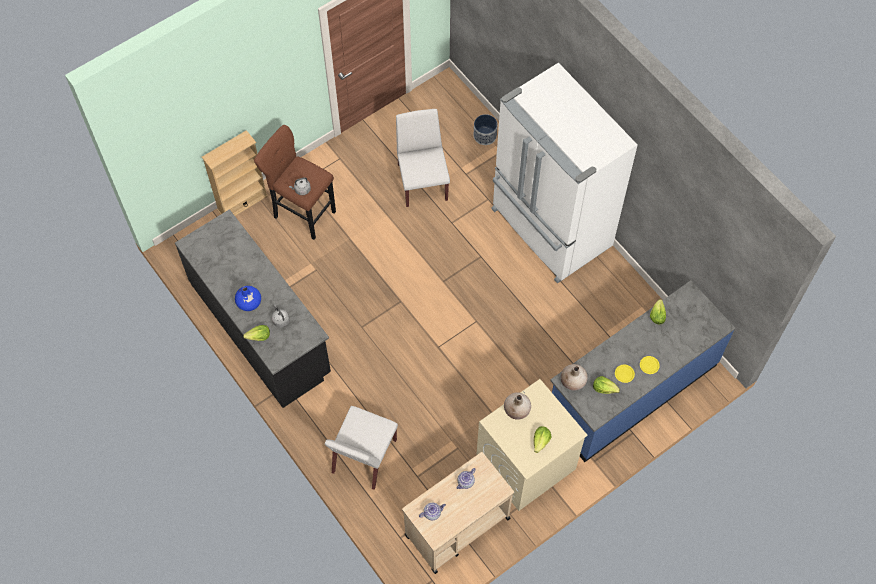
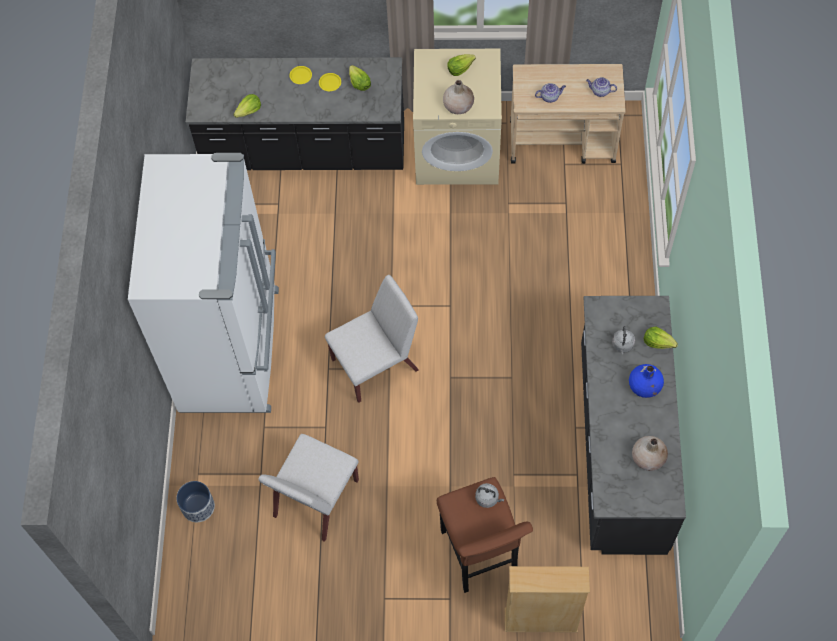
camera: 140 degrees left, 0 degrees up
white chair [325,406,398,490] -> white chair moved to [325,275,418,403]
blue counter [550,280,735,462] -> black counter [186,57,404,170]
beige vase [561,364,588,391] -> beige vase moved to [632,436,668,471]

